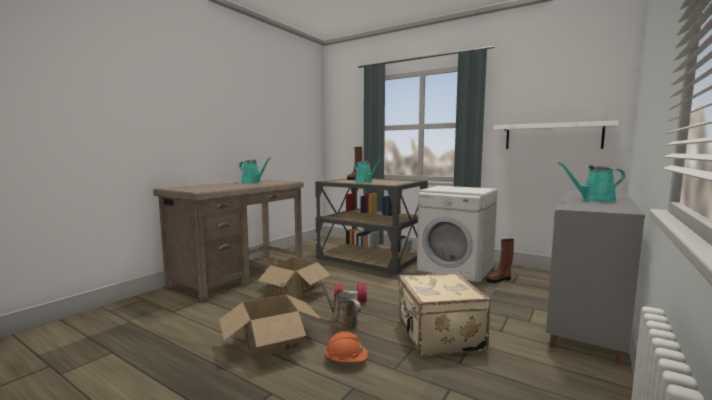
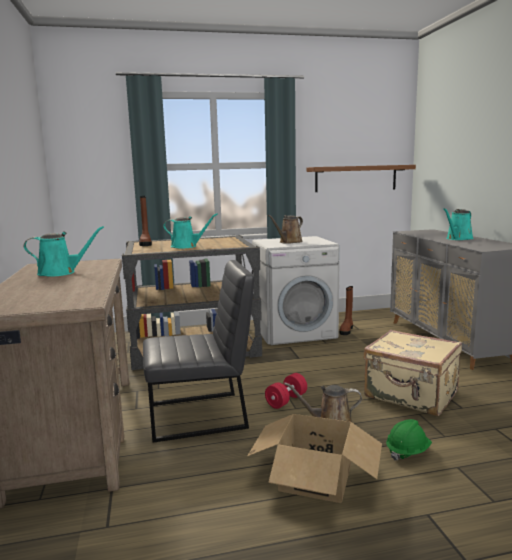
camera: 45 degrees left, 5 degrees up
cardboard box [258,257,331,299] -> grey chair [143,260,254,443]
orange hard hat [324,331,368,362] -> green hard hat [386,419,432,461]
white shelf [494,121,619,149] -> brown shelf [307,165,416,192]
none -> brown watering can [268,215,303,244]

